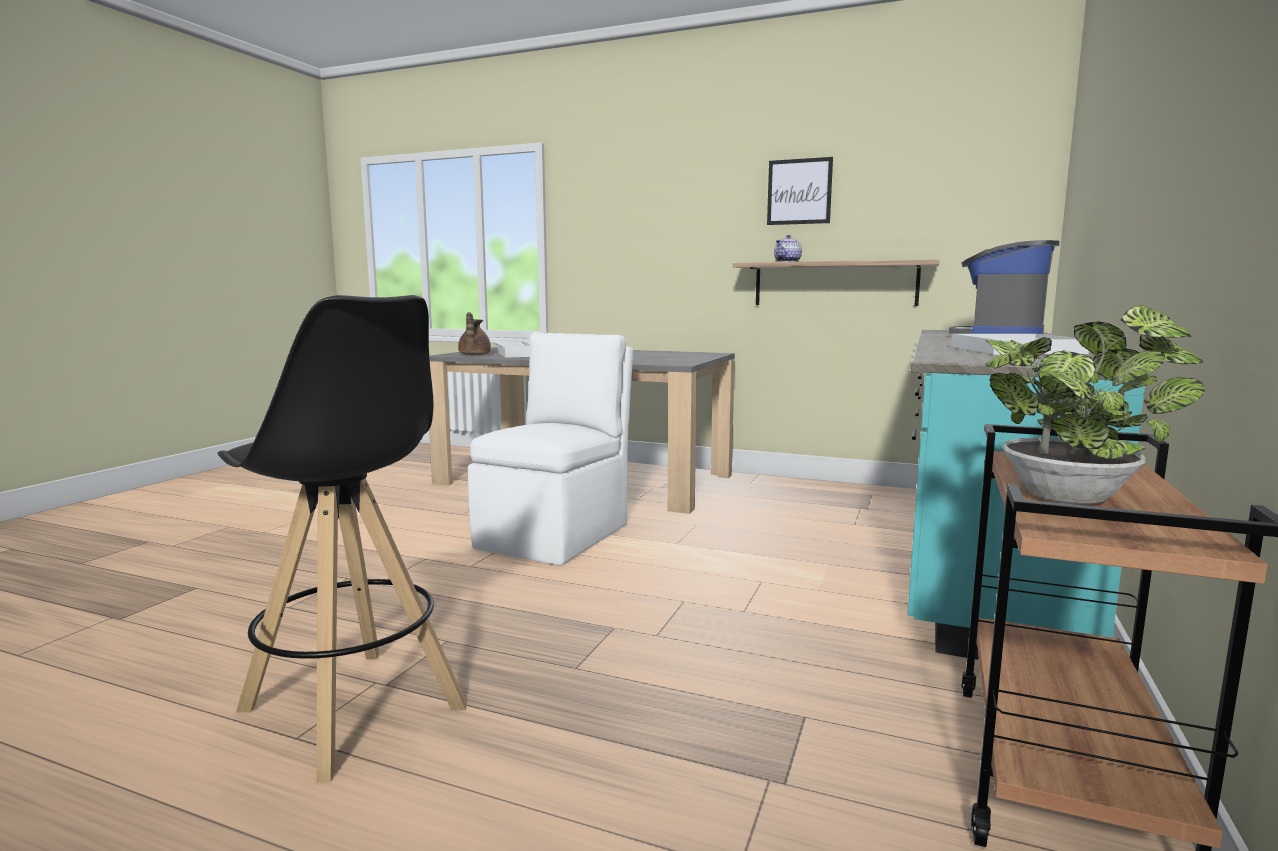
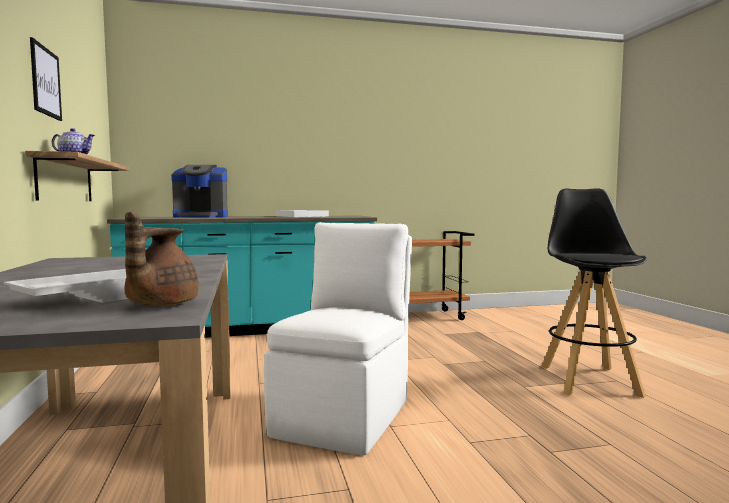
camera: 125 degrees left, 5 degrees down
brown teapot [458,312,491,355] -> brown teapot turned 135 degrees clockwise [124,212,199,306]
white chair [468,332,633,565] -> white chair turned 120 degrees clockwise [264,222,412,455]
potted plant [985,305,1205,504] -> none

